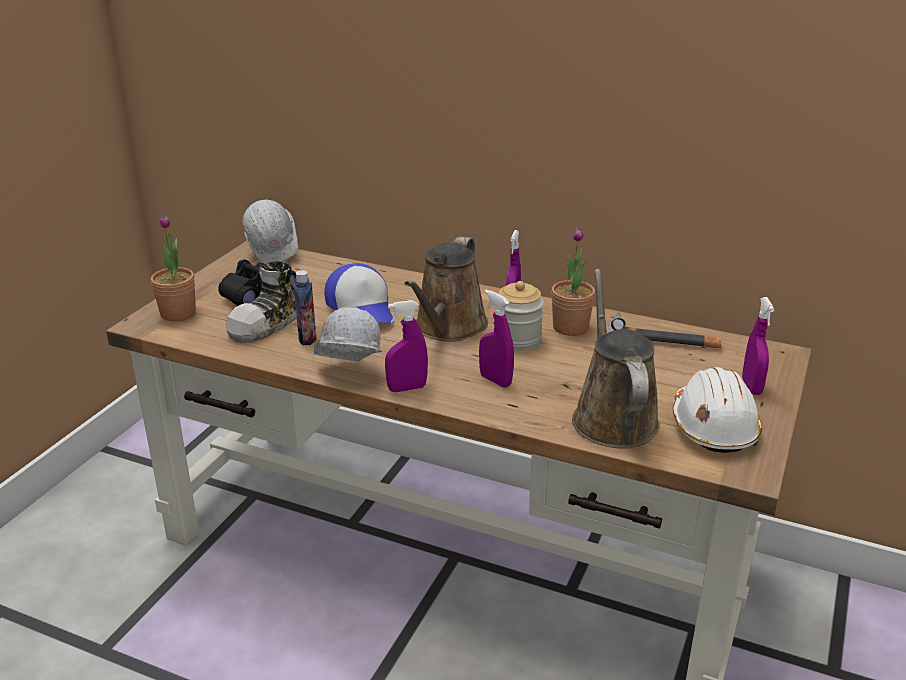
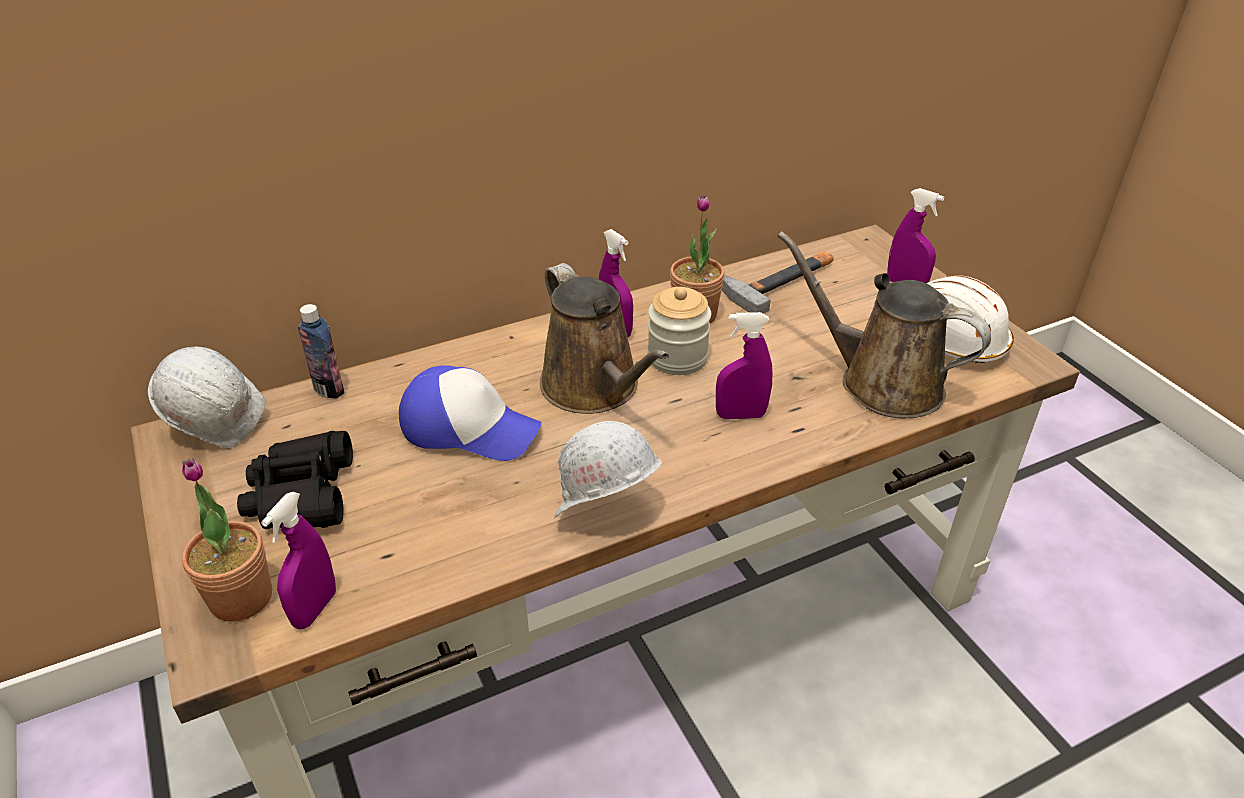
camera: 50 degrees left, 10 degrees up
shoe [226,261,297,343] -> none
bottle [294,270,316,346] -> bottle moved to [297,304,344,399]
purple spray bottle [385,300,428,392] -> purple spray bottle moved to [261,492,336,629]

